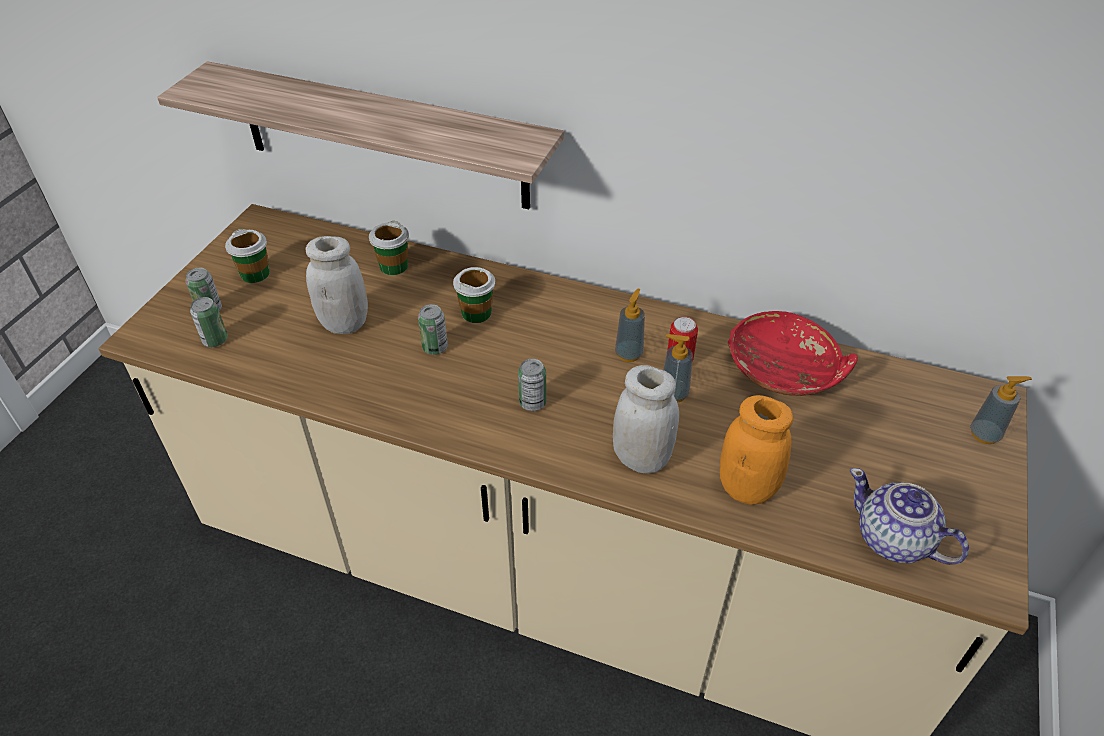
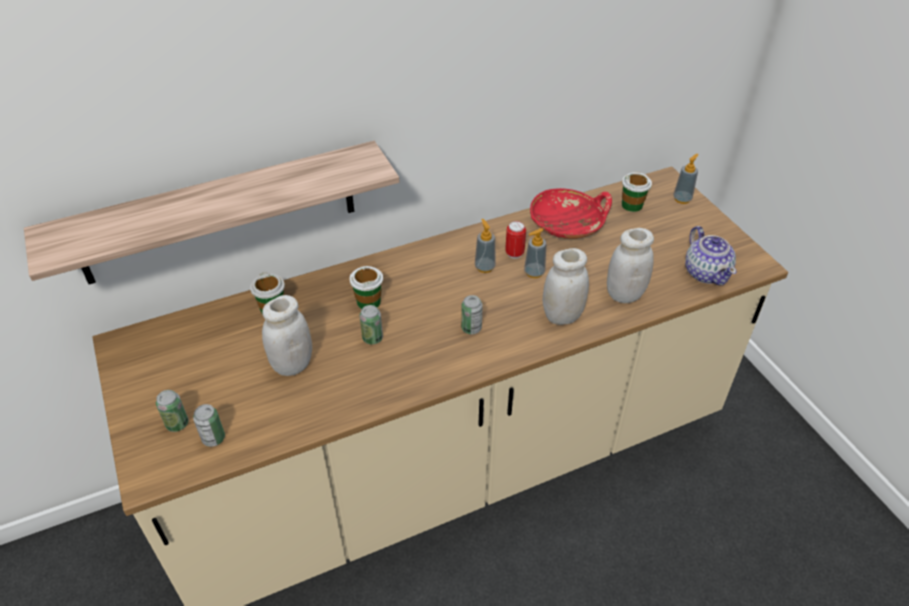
camera: 45 degrees left, 0 degrees up
cup [225,229,270,283] -> cup moved to [622,172,652,212]
orange jar [720,395,793,505] -> white jar [607,228,654,303]
teapot [850,468,969,565] -> teapot turned 105 degrees counterclockwise [685,226,737,286]

